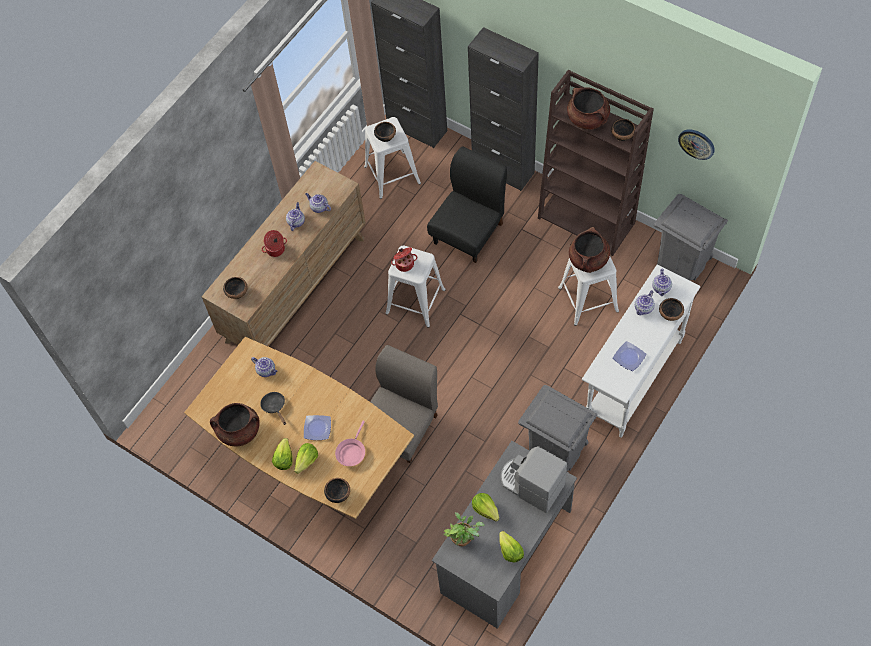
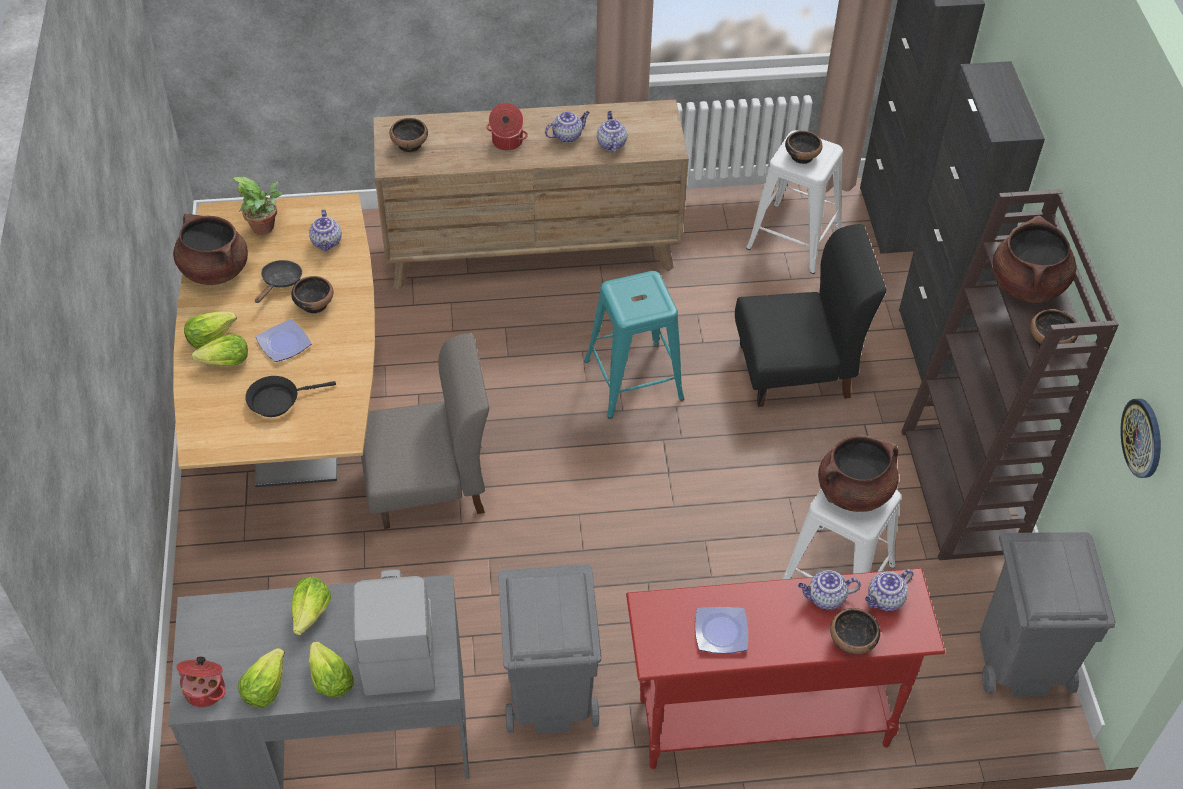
camera: 45 degrees right, 10 degrees down
bowl [324,478,350,503] -> bowl moved to [291,276,334,313]
pink frying pan [335,421,365,466] -> black frying pan [245,376,336,417]
white stool [386,246,446,328] -> turquoise stool [584,271,684,419]
cooking pot [391,247,417,272] -> cooking pot moved to [176,656,225,707]
potted plant [444,512,485,546] -> potted plant moved to [231,177,283,235]
white console table [582,265,701,437] -> red console table [626,568,945,769]
none -> lettuce [309,641,354,697]

